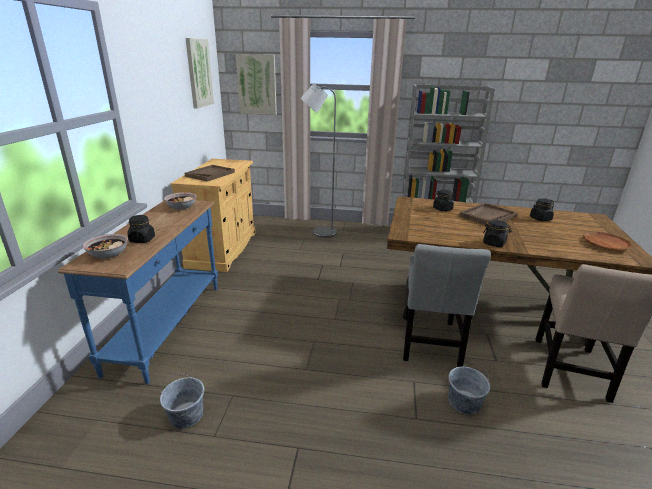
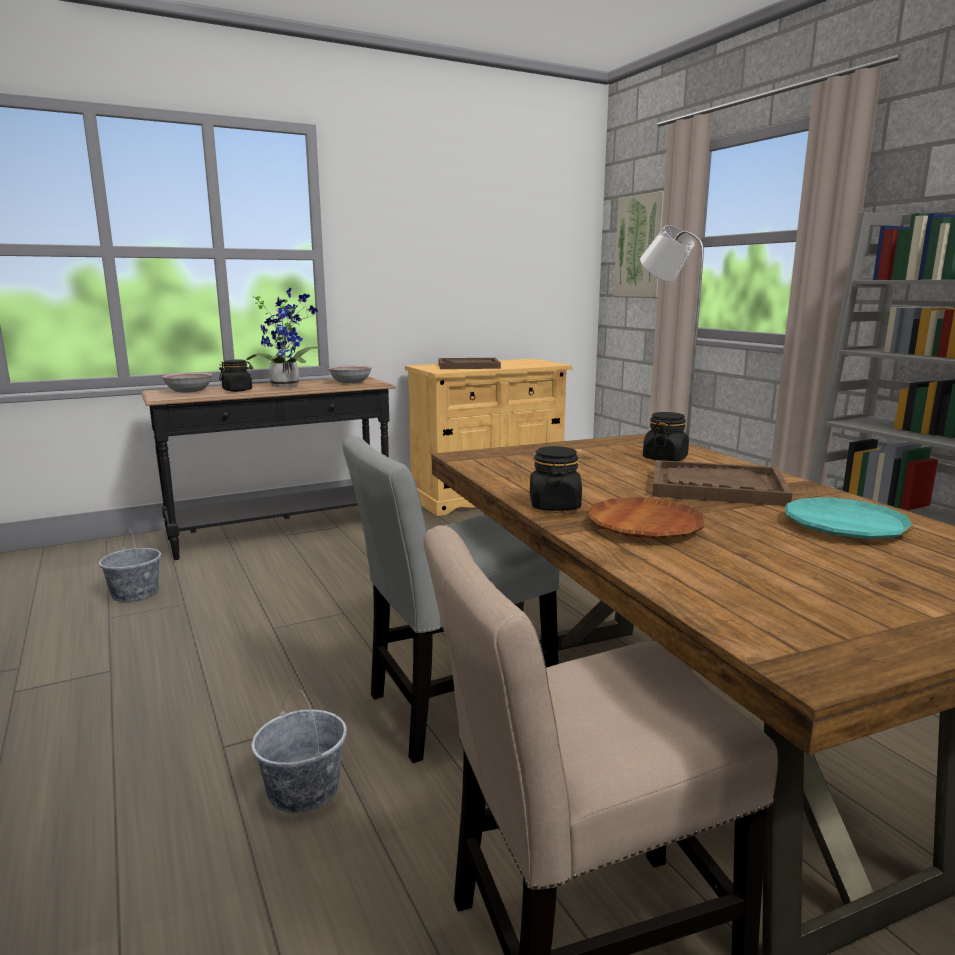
camera: 55 degrees right, 10 degrees down
blue console table [58,200,218,384] -> black console table [141,377,396,560]
picture [185,38,214,108] -> none
black jar [530,198,554,221] -> turquoise plate [785,497,914,539]
brown plate [583,232,632,251] -> brown plate moved to [587,497,705,539]
none -> potted plant [246,288,319,387]

